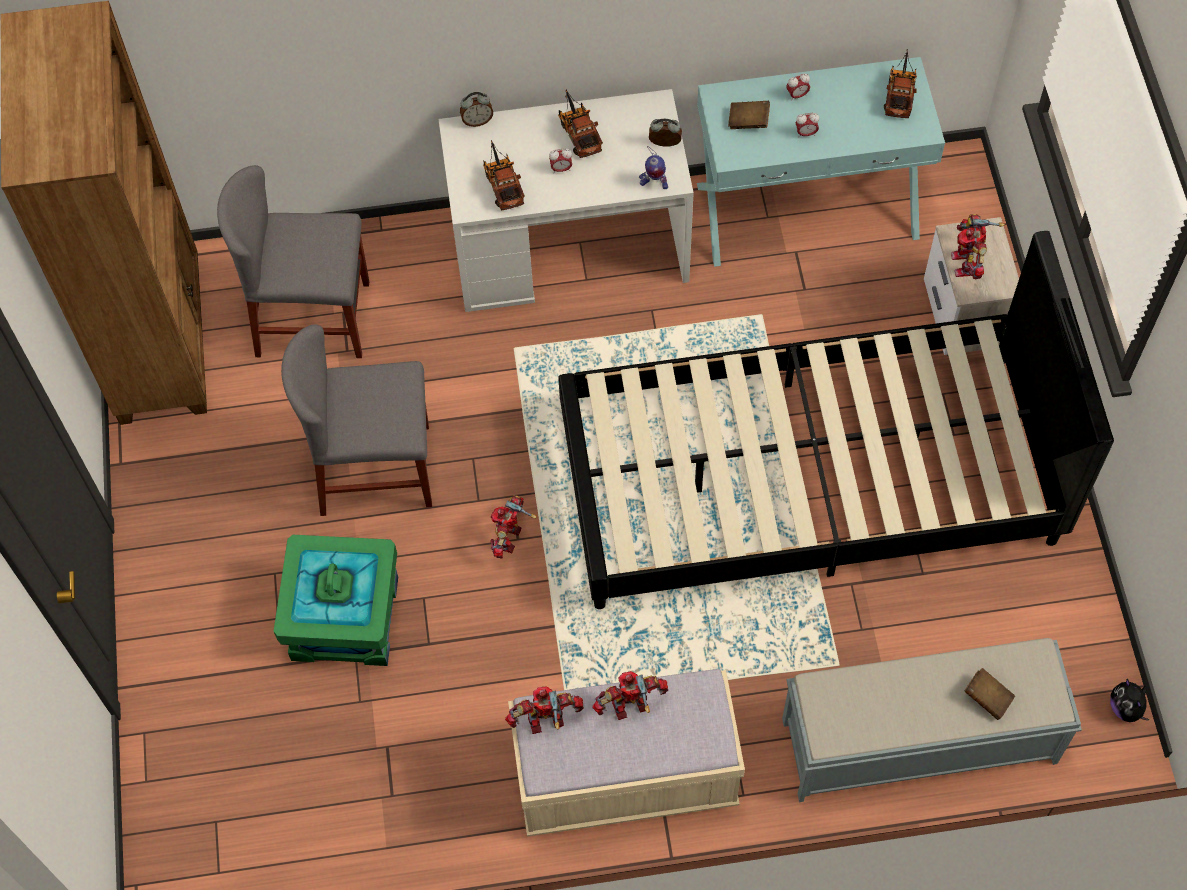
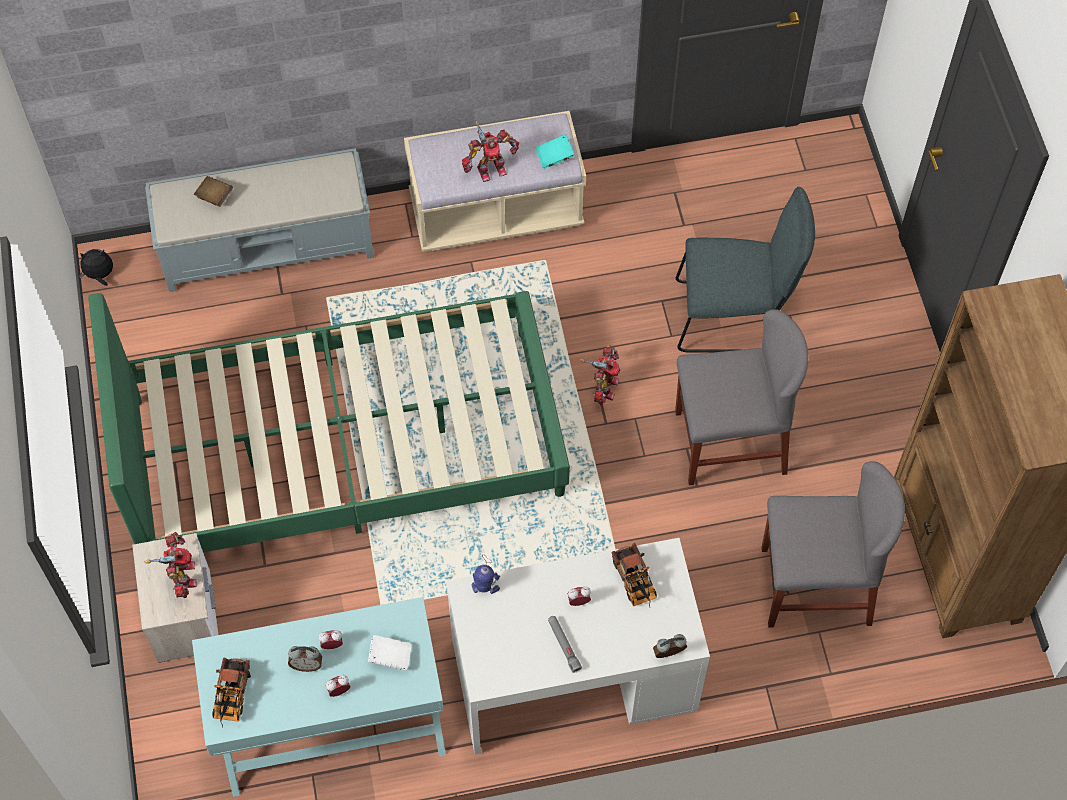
camera: 175 degrees right, 0 degrees up
green storage box [274,535,398,666] -> grey chair [675,187,815,353]
toy robot [505,686,584,734] -> turquoise book [535,134,575,169]
toy truck [558,90,603,158] -> grey flashlight [548,616,582,673]
black bed [558,231,1114,609] -> green bed [88,291,570,552]
alarm clock [649,119,682,147] -> alarm clock moved to [288,646,322,672]
brown book [728,101,770,129] -> white book [368,635,412,671]
plush toy [1110,679,1150,722] -> plush toy turned 75 degrees counterclockwise [79,249,113,286]

